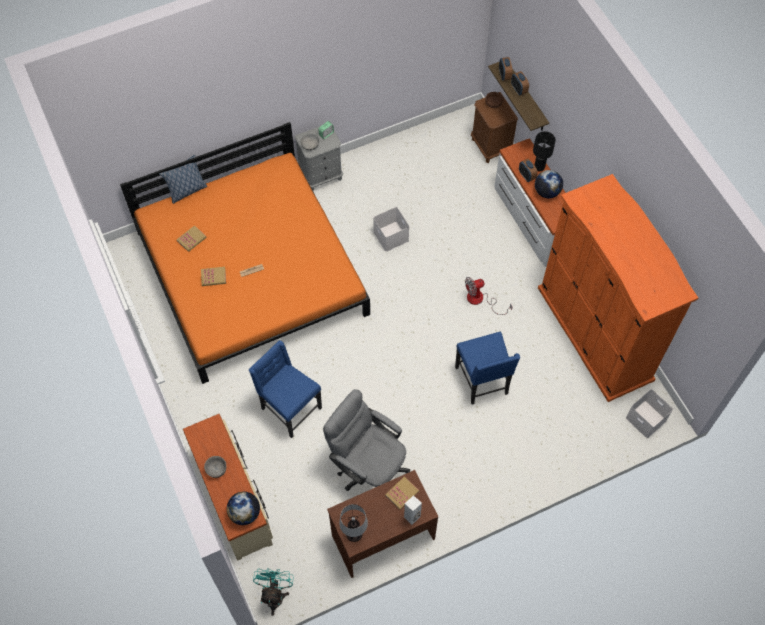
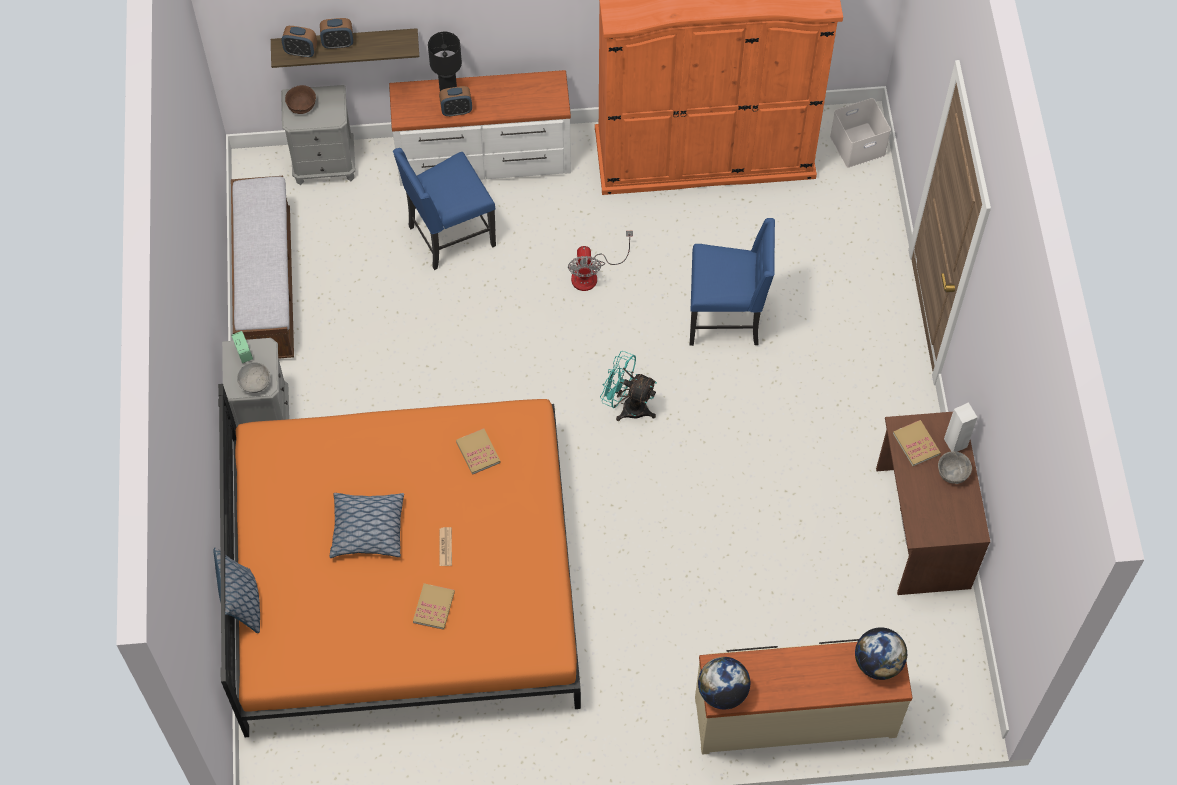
camera: 70 degrees left, 0 degrees up
book [177,225,207,252] -> book moved to [456,428,501,475]
grey bowl [204,456,226,478] -> grey bowl moved to [938,451,972,484]
blue chair [249,340,322,438] -> blue chair moved to [393,148,496,270]
turquoise fan [253,568,294,616] -> turquoise fan moved to [600,351,657,421]
grey office chair [323,389,410,491] -> none
table lamp [339,504,368,542] -> none
white storage box [373,207,409,252] -> none
brown nightstand [471,92,518,163] -> grey nightstand [281,85,355,185]
globe [535,170,563,198] -> globe moved to [698,657,750,709]
none -> bench [231,176,294,359]
none -> pillow [329,493,404,558]

